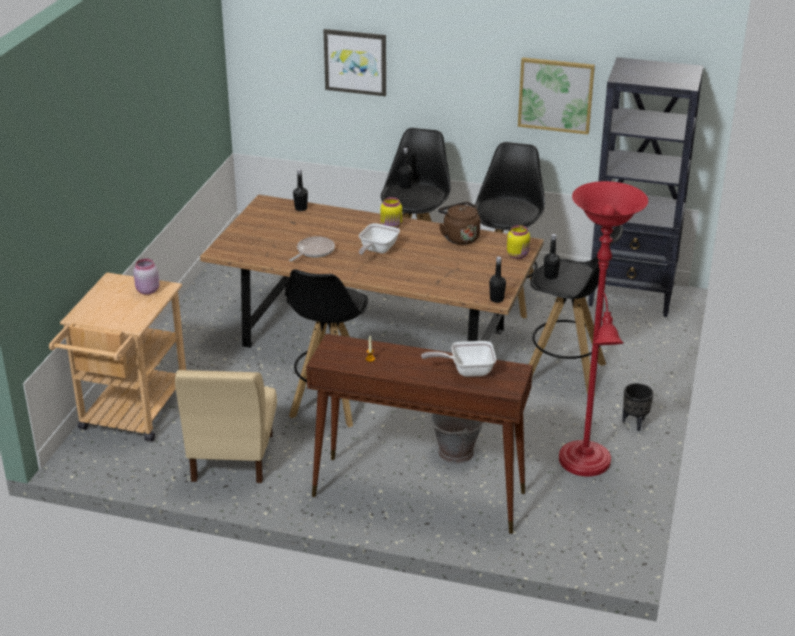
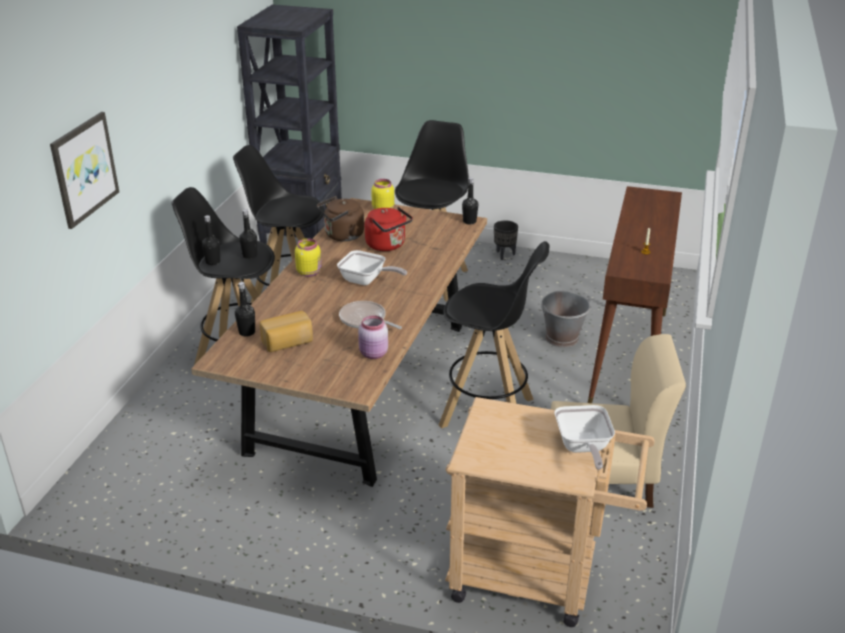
camera: 90 degrees left, 0 degrees up
pink jar [133,259,159,295] -> pink jar moved to [358,315,388,359]
frying pan [421,341,496,377] -> frying pan moved to [555,405,615,470]
picture [518,57,595,135] -> none
black bottle [544,234,560,279] -> black bottle moved to [239,209,257,259]
red floor lamp [559,181,648,476] -> none
none -> bread [260,311,313,352]
none -> red kettle [365,207,413,251]

